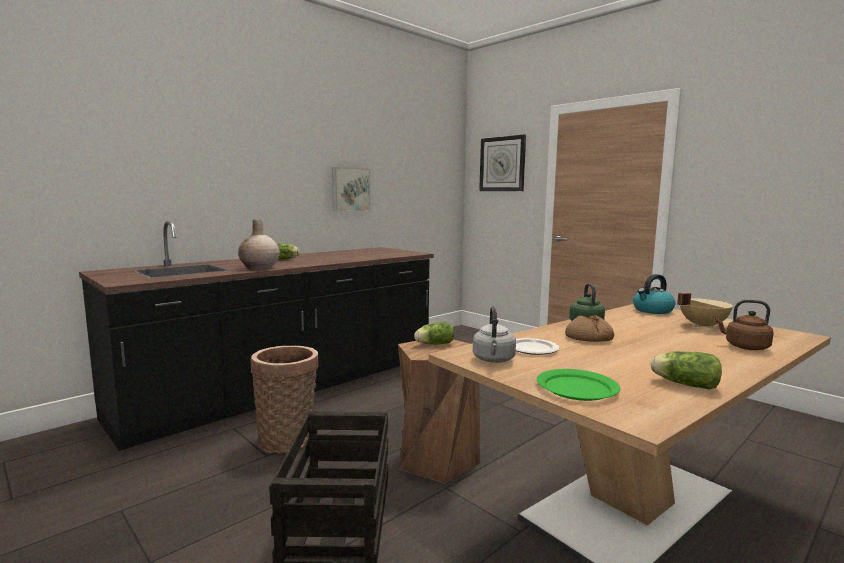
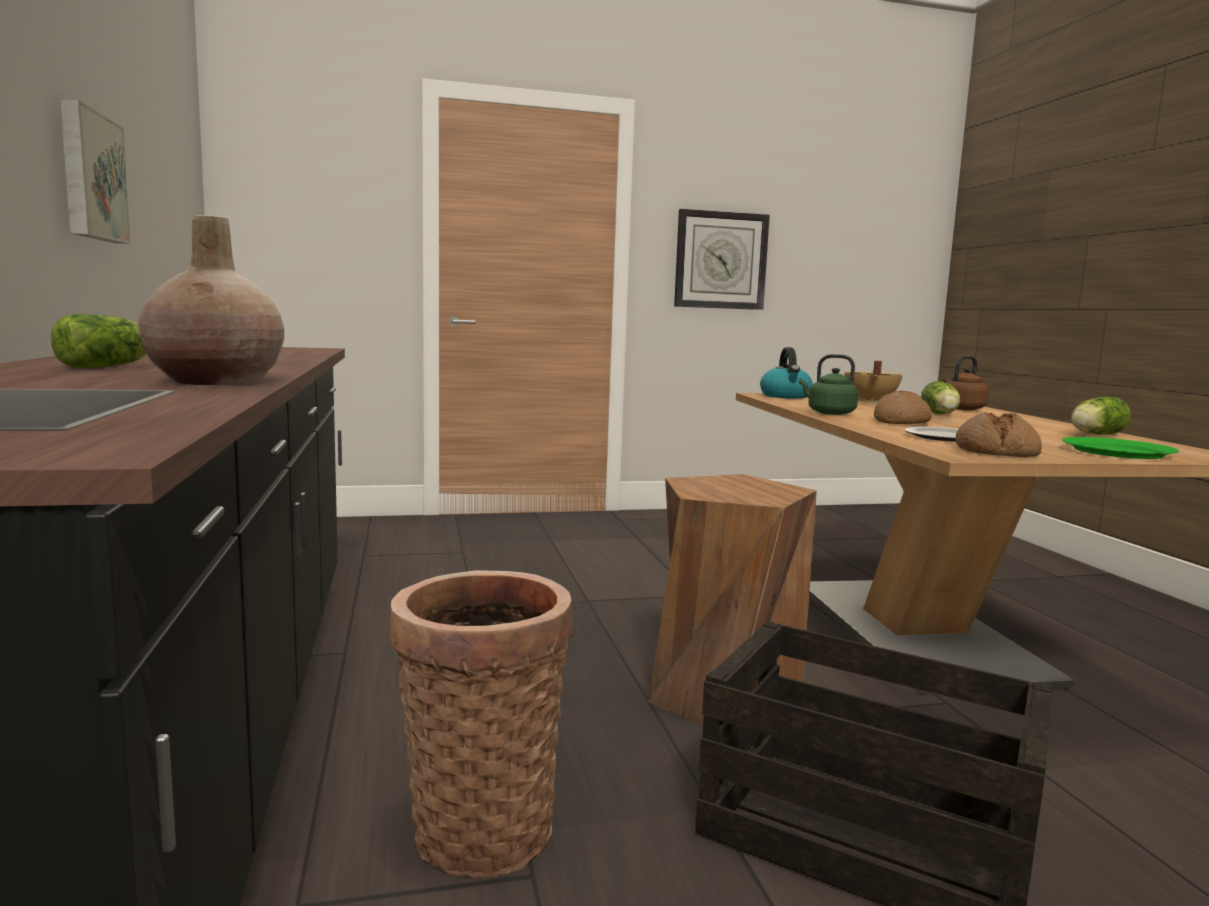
camera: 60 degrees left, 0 degrees up
lettuce [414,322,454,345] -> lettuce moved to [921,381,960,414]
grey kettle [473,306,516,363] -> bread [955,412,1042,457]
wall clock [479,135,526,191] -> wall clock moved to [674,209,770,310]

